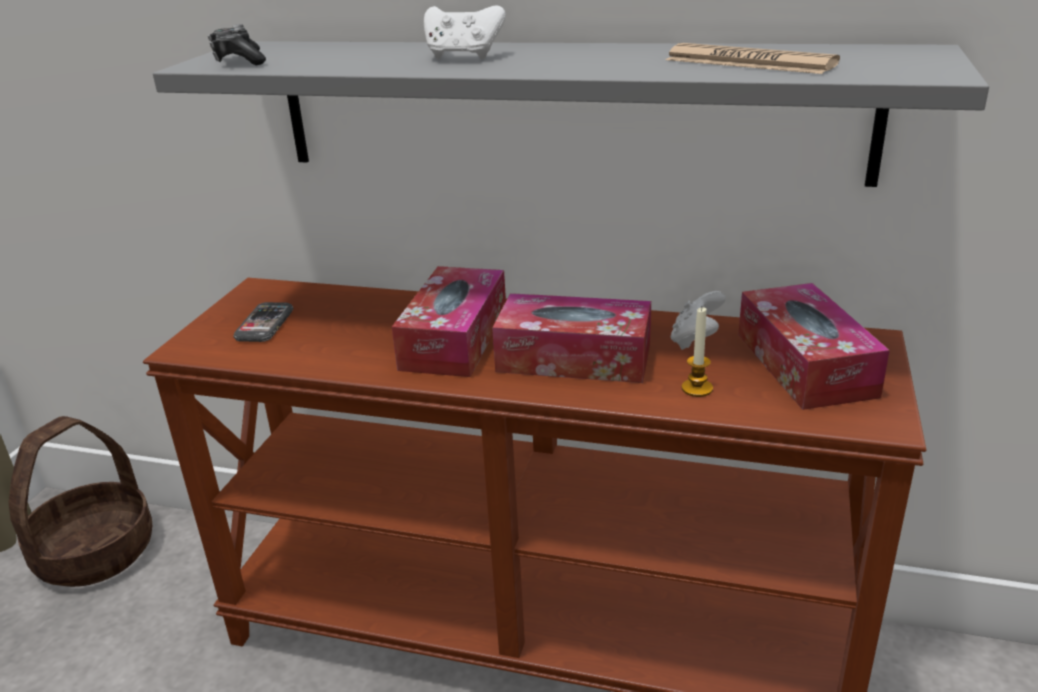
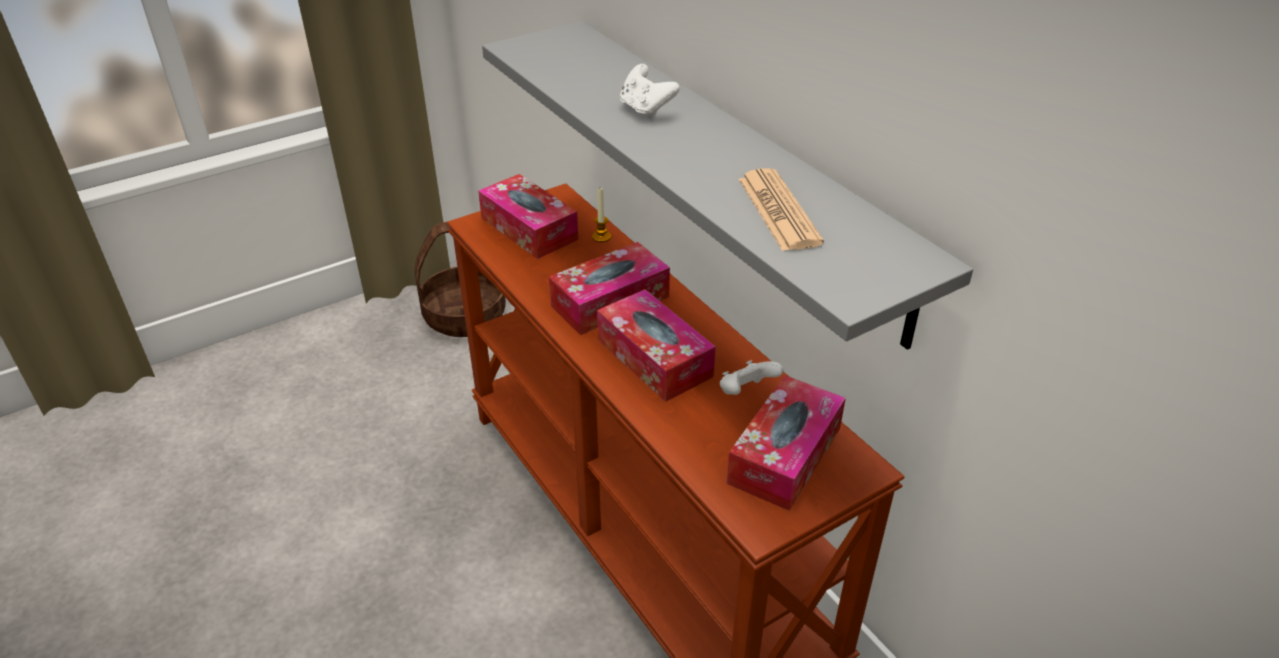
camera: 40 degrees right, 10 degrees up
game controller [208,24,266,66] -> none
phone [233,302,293,342] -> tissue box [478,174,578,259]
candle [681,307,713,397] -> candle moved to [592,188,611,242]

